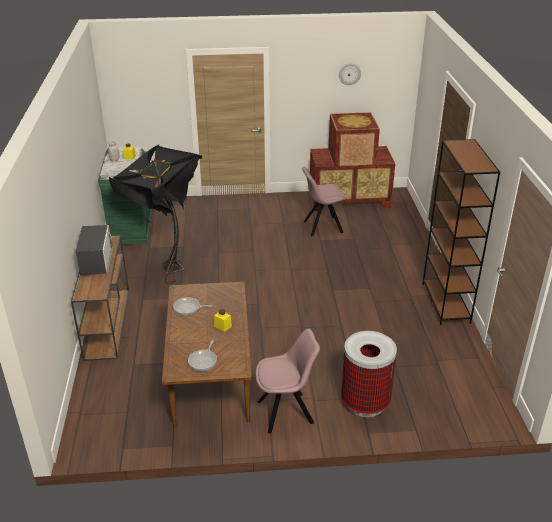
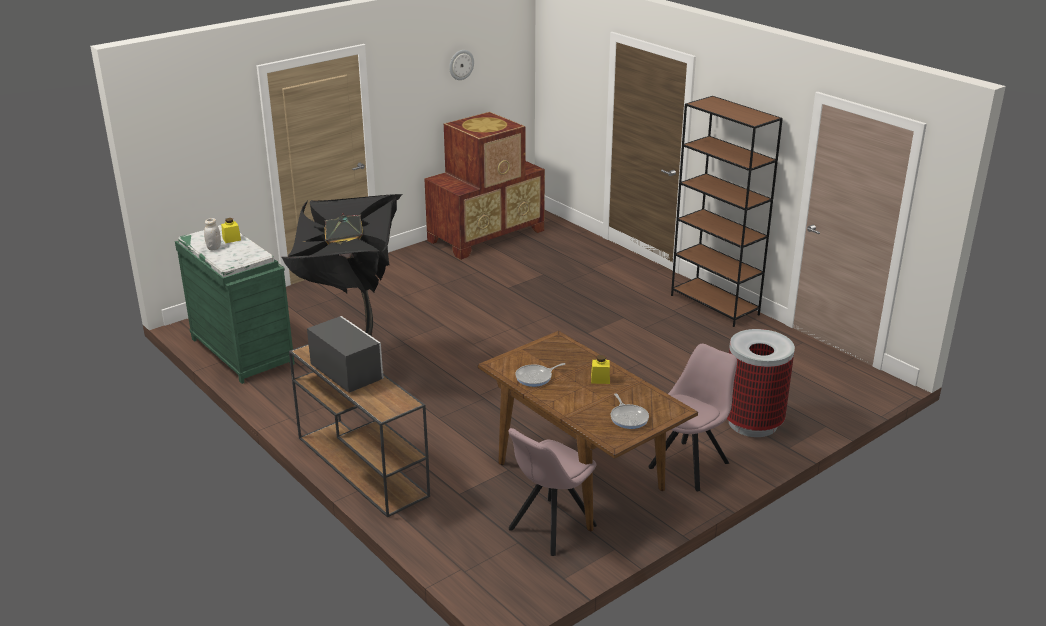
camera: 35 degrees left, 5 degrees down
pink chair [302,166,345,236] -> pink chair moved to [508,428,597,556]

